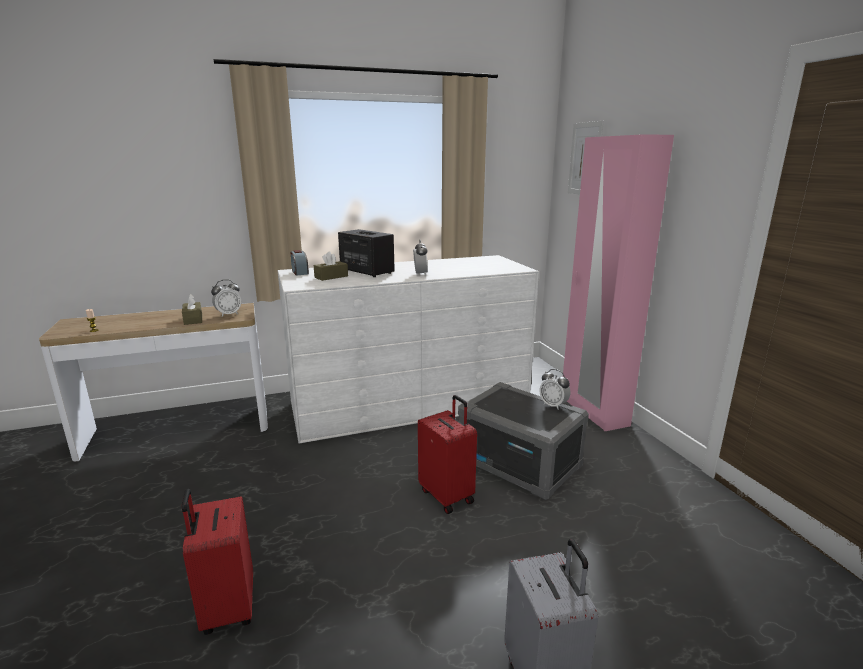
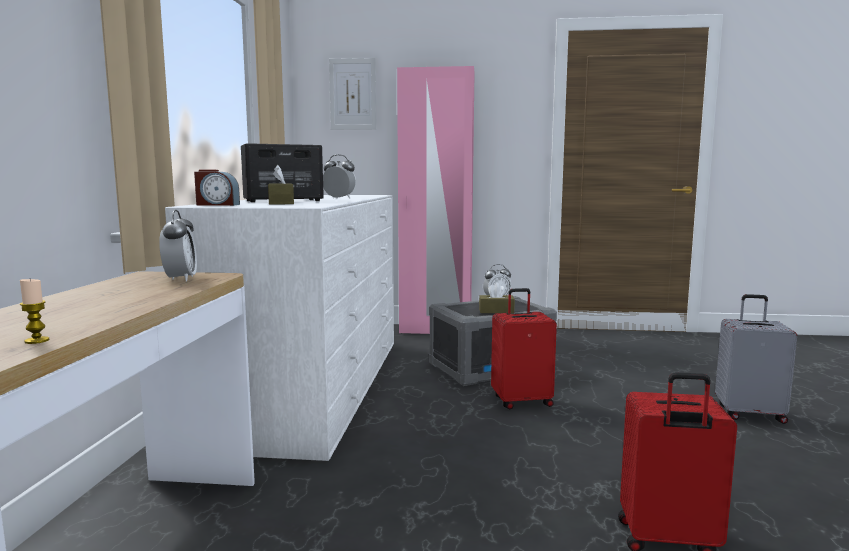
camera: 65 degrees left, 10 degrees down
brown tissue box [182,294,202,325] -> brown tissue box moved to [479,283,515,313]

